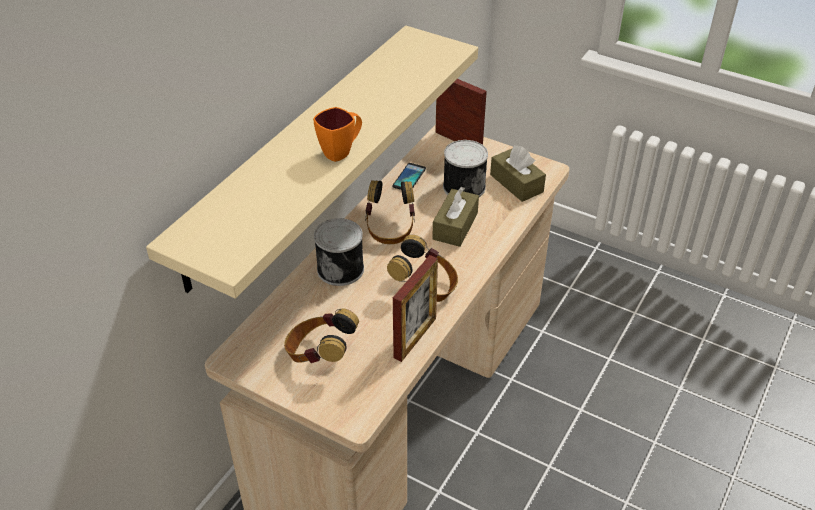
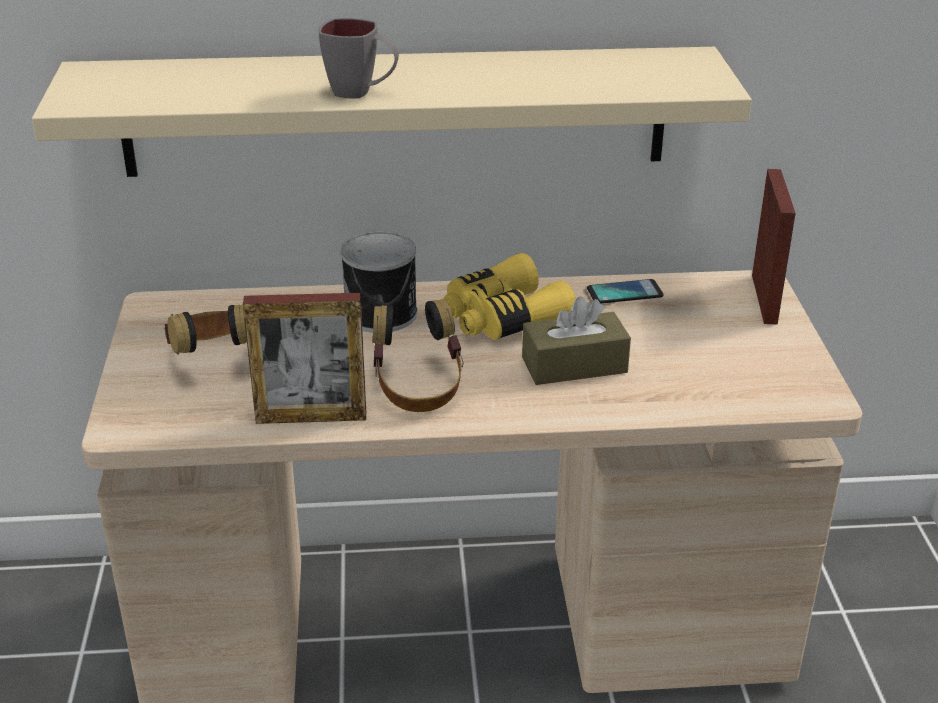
camera: 55 degrees right, 10 degrees down
orange mug [313,107,362,162] -> grey mug [319,18,399,98]
headphones [365,180,415,244] -> yellow binoculars [441,253,576,340]
can [443,140,488,197] -> none
brown tissue box [490,145,546,202] -> none

